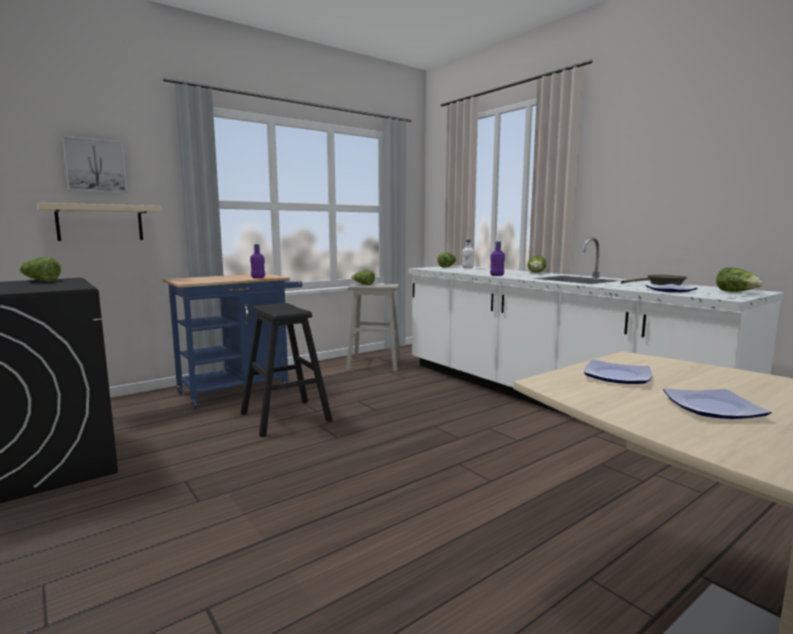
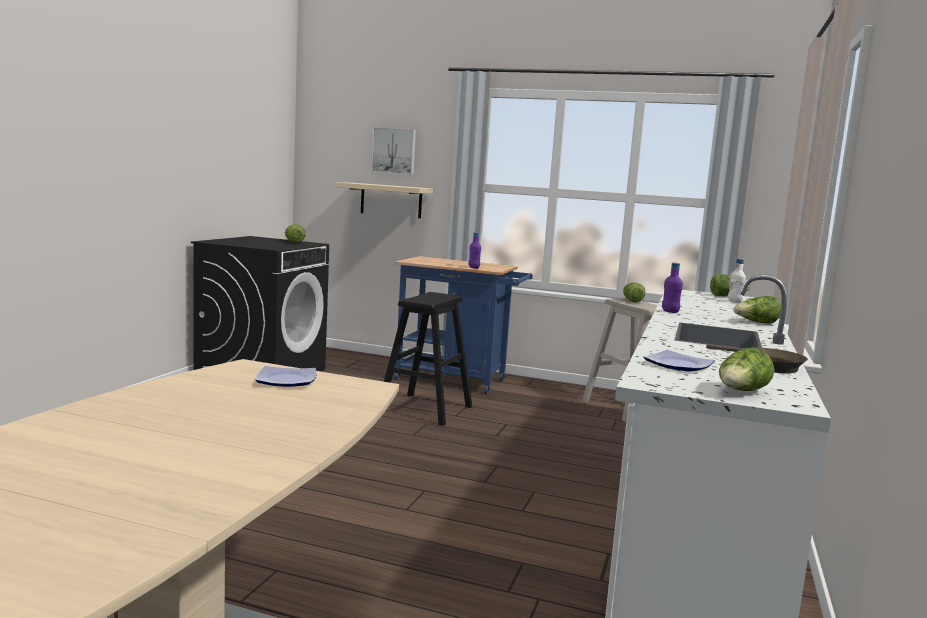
camera: 55 degrees right, 0 degrees up
plate [663,388,771,419] -> none

